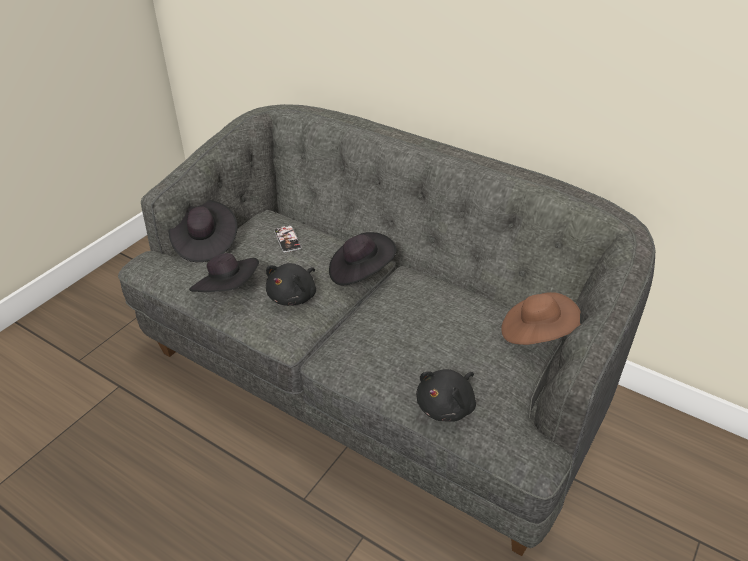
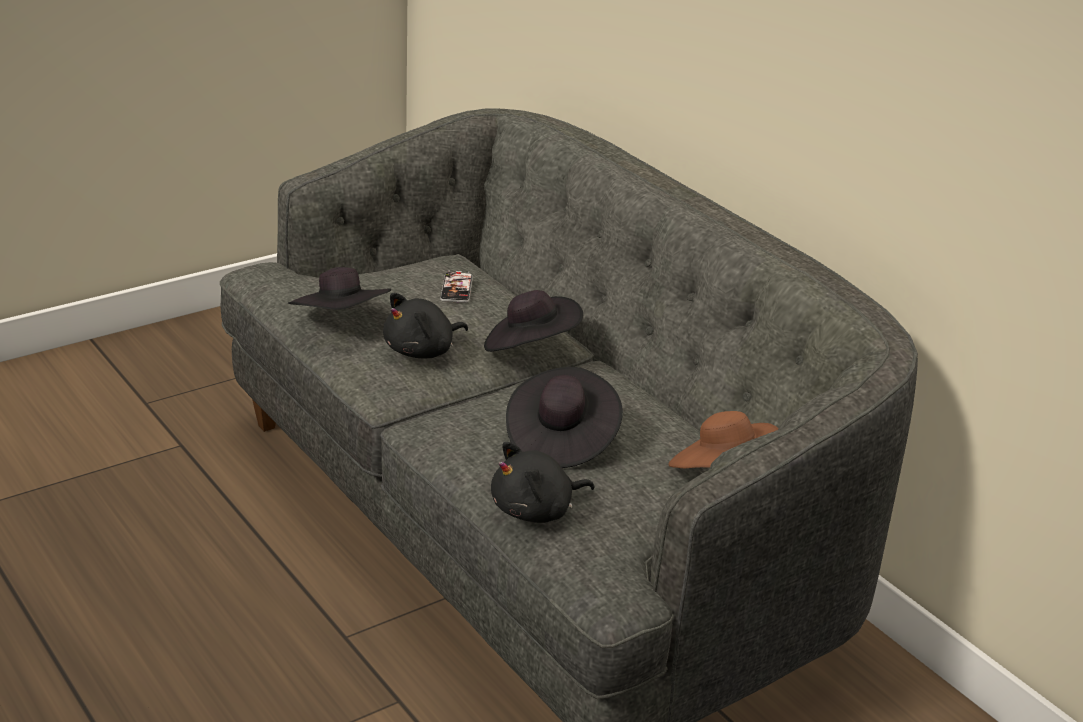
camera: 20 degrees right, 10 degrees down
black hat [169,200,237,262] -> black hat moved to [506,367,623,468]

